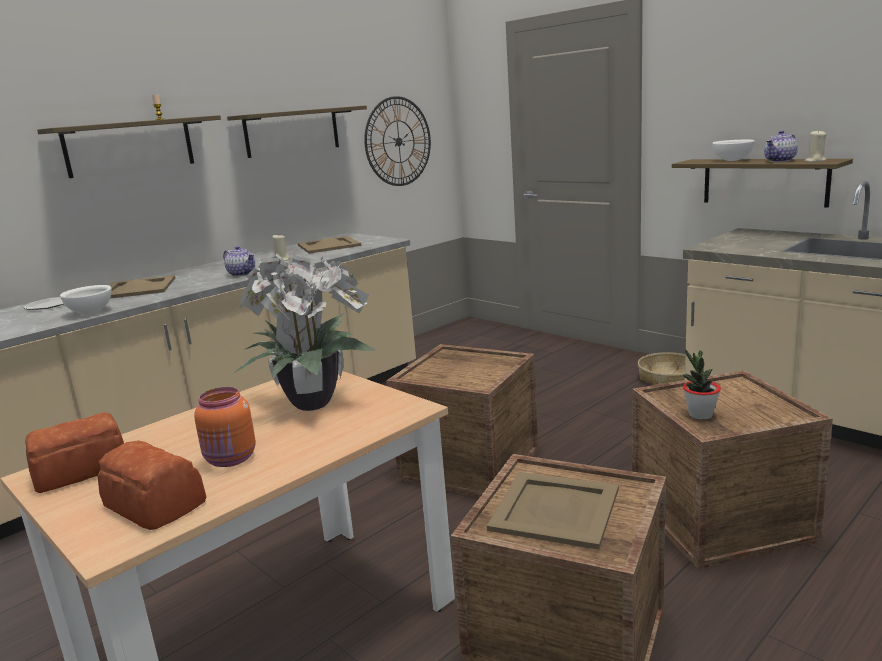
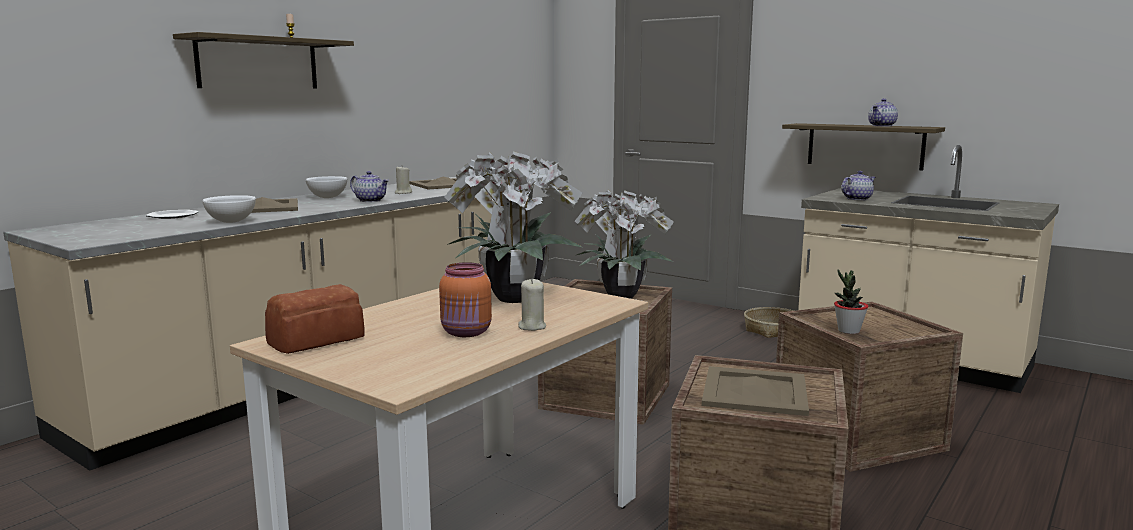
camera: 10 degrees left, 5 degrees down
bread [97,440,206,530] -> none
shelf [227,105,367,158] -> none
wall clock [364,96,431,186] -> none
white bowl [712,140,755,161] -> white bowl moved to [306,176,347,198]
beige candle [805,129,826,162] -> beige candle moved to [518,279,546,331]
none -> potted plant [575,190,674,299]
none -> teapot [841,171,876,200]

